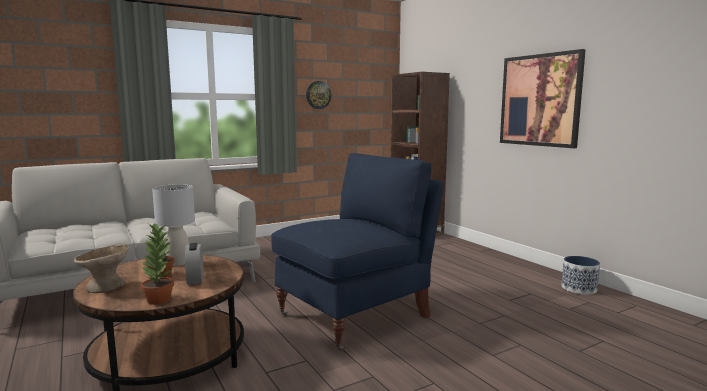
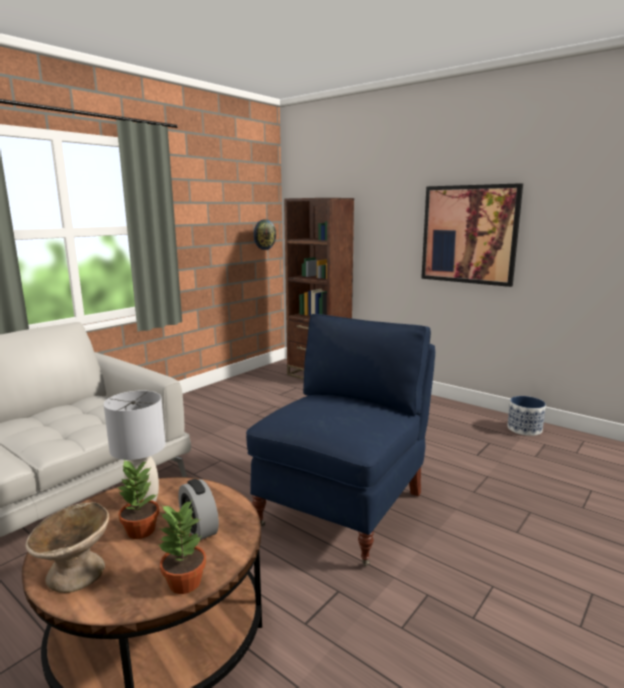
camera: 20 degrees left, 5 degrees up
wall clock [306,81,331,109] -> wall clock moved to [254,219,276,250]

